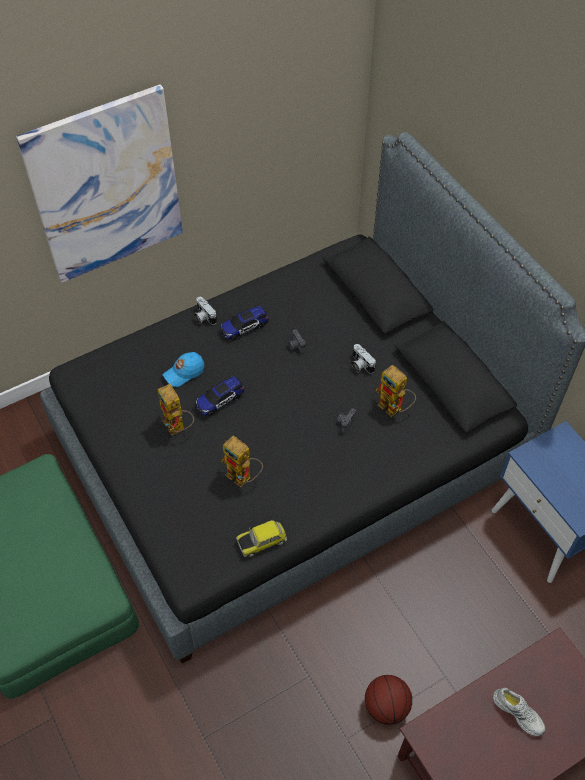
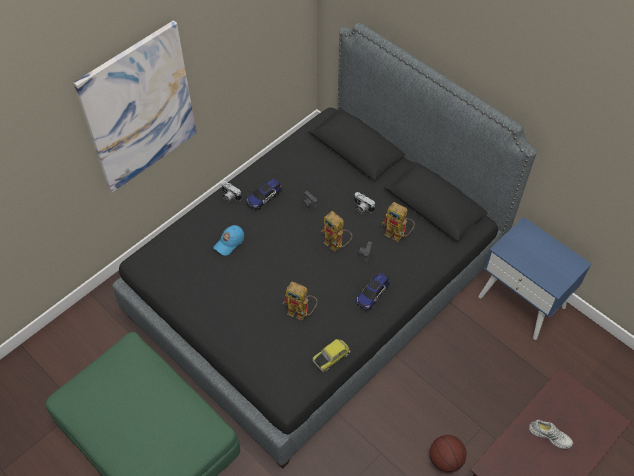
camera: 15 degrees left, 0 degrees up
toy robot [157,384,194,436] -> toy robot moved to [321,211,352,252]
toy car [195,376,245,417] -> toy car moved to [355,273,390,311]

